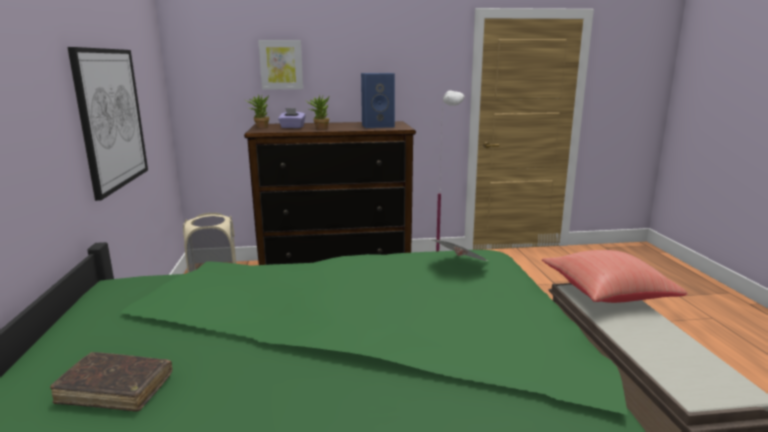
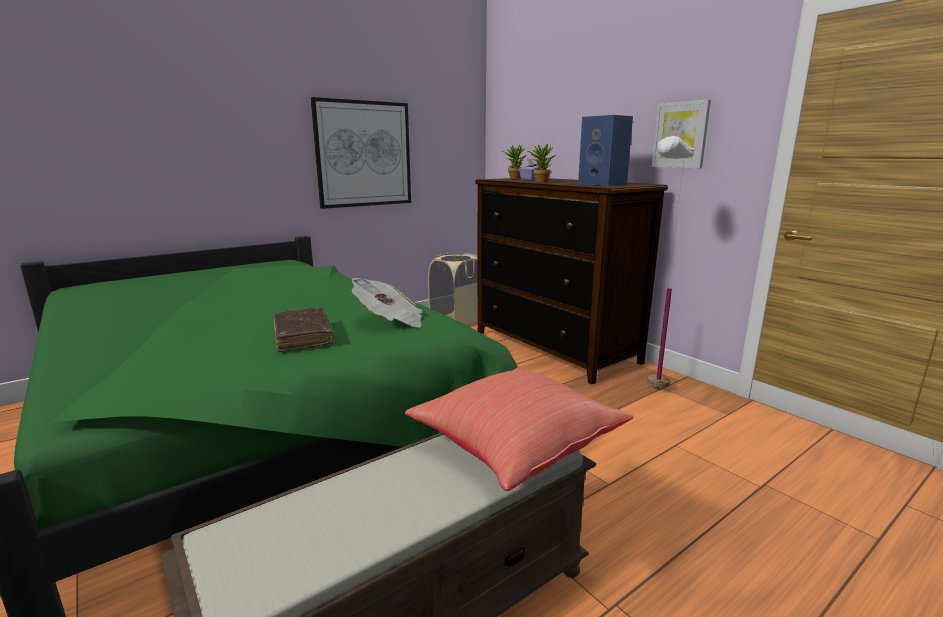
camera: 60 degrees right, 0 degrees up
brown book [50,352,172,412] -> brown book moved to [274,308,334,352]
picture [258,40,303,90] -> picture moved to [651,100,711,168]

